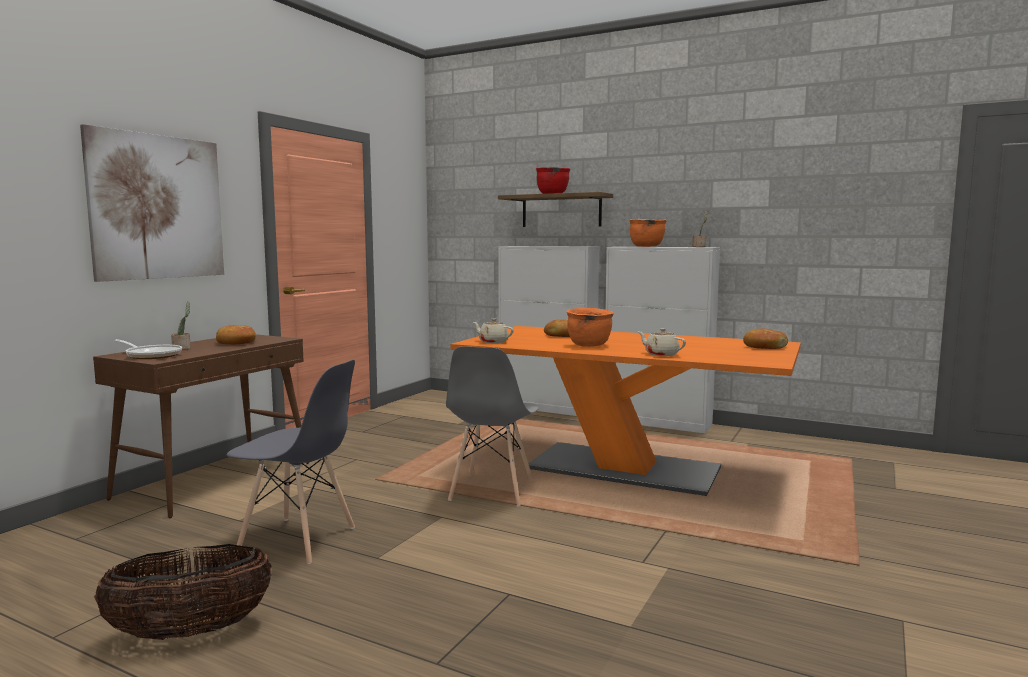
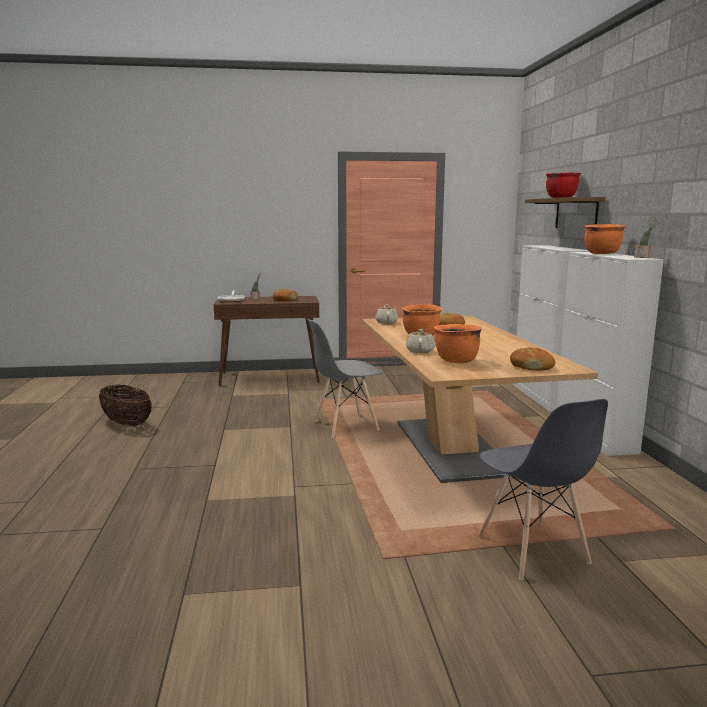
camera: 55 degrees right, 5 degrees up
picture [80,124,224,282] -> none
grey chair [227,360,355,564] -> grey chair moved to [478,399,608,580]
orange dining table [450,326,801,496] -> beige dining table [362,316,598,483]
none -> orange cooking pot [434,324,482,363]

